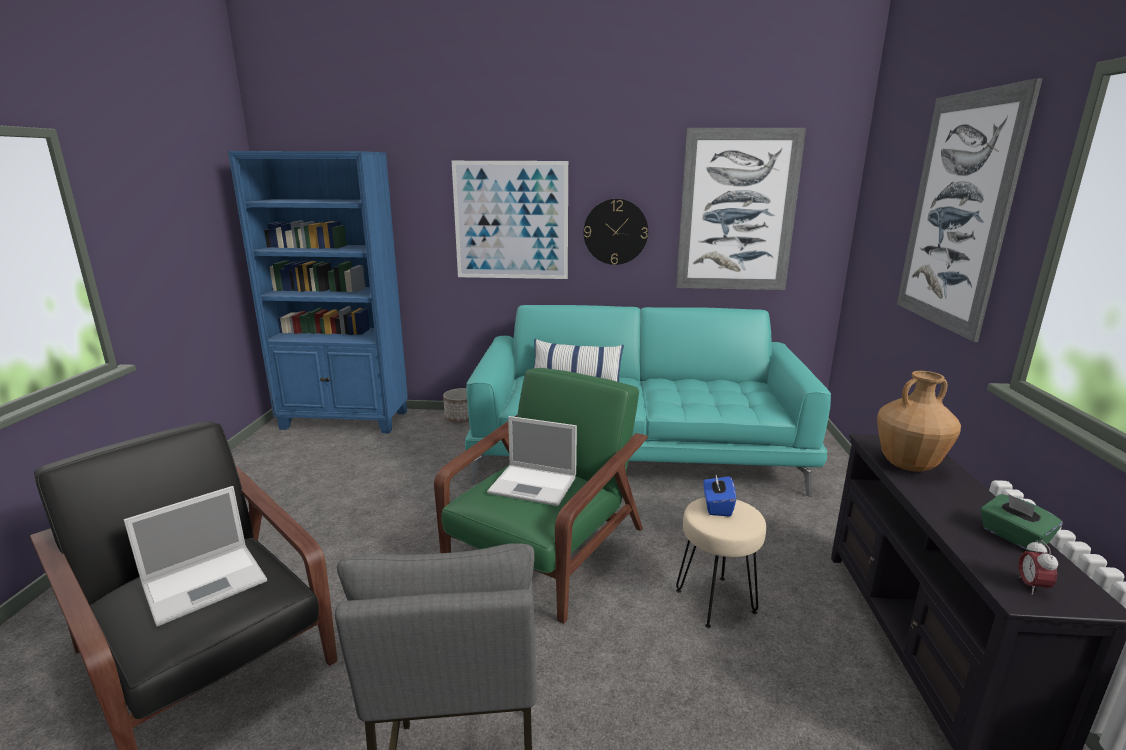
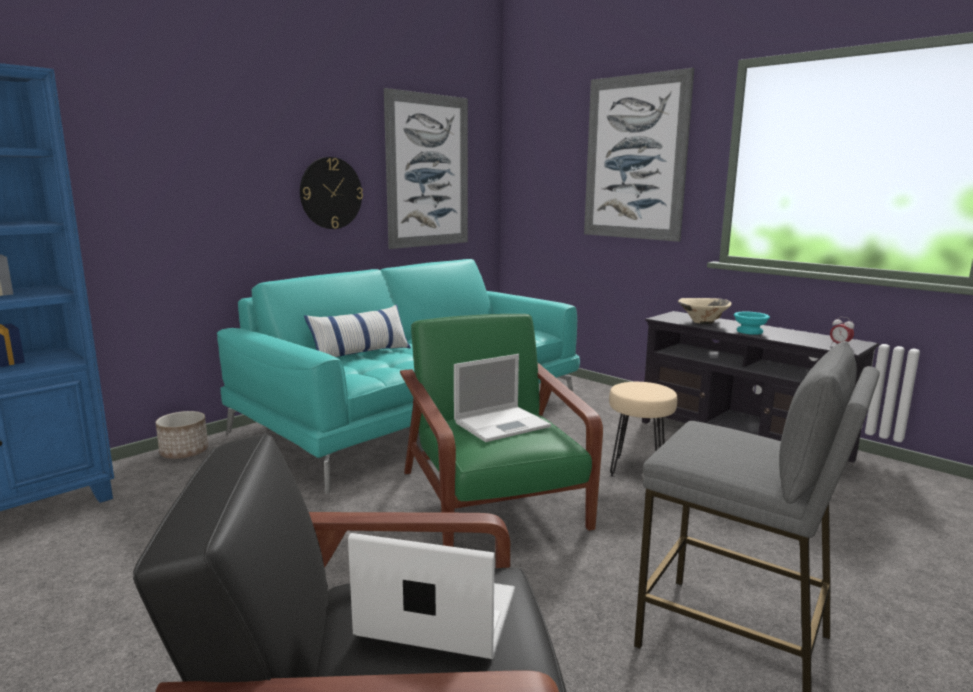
camera: 50 degrees left, 5 degrees down
laptop [124,486,267,627] -> laptop turned 75 degrees counterclockwise [348,533,515,659]
picture [452,161,568,279] -> none
blue tissue box [703,474,736,517] -> none
brown vase [877,371,961,472] -> beige bowl [678,298,732,324]
green tissue box [981,494,1063,552] -> none
none -> turquoise bowl [734,311,770,335]

